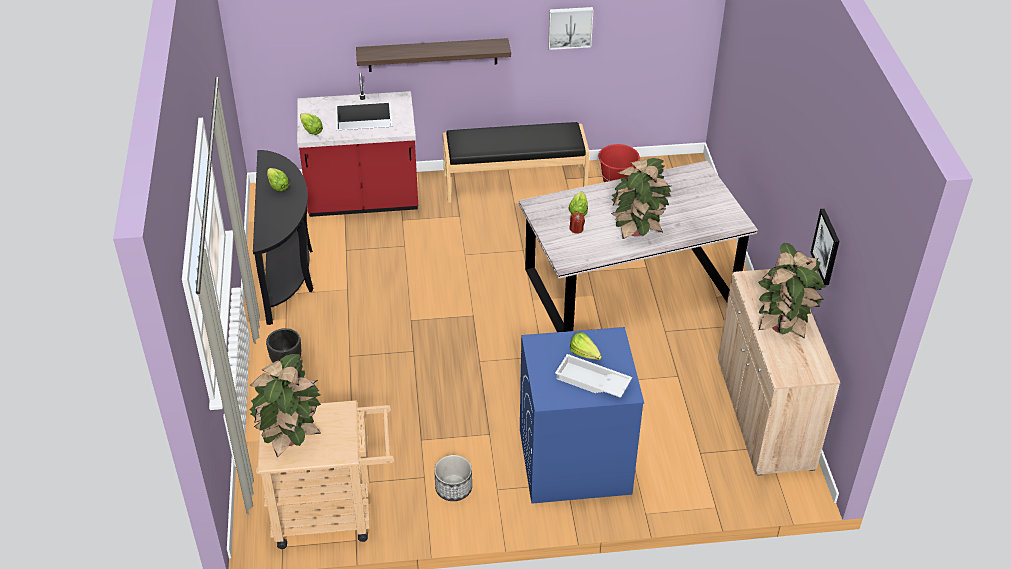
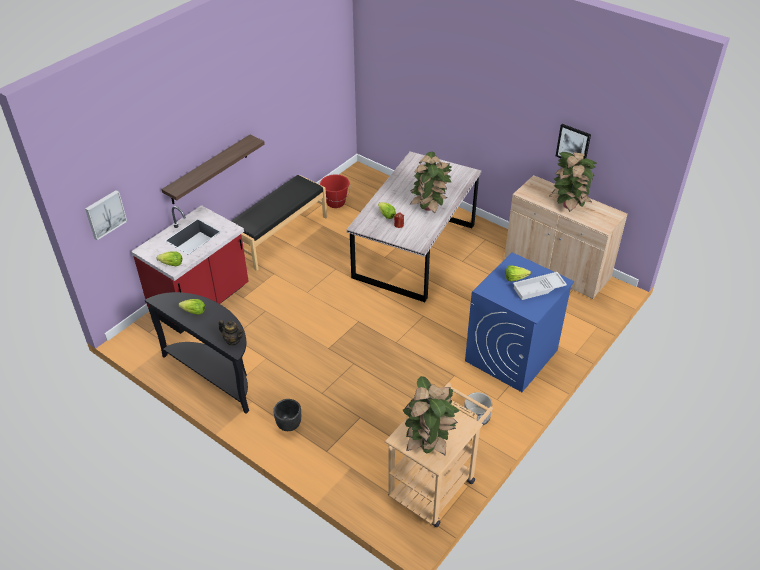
camera: 45 degrees left, 0 degrees up
picture [548,7,593,50] -> picture moved to [85,190,127,240]
none -> teapot [219,320,244,345]

